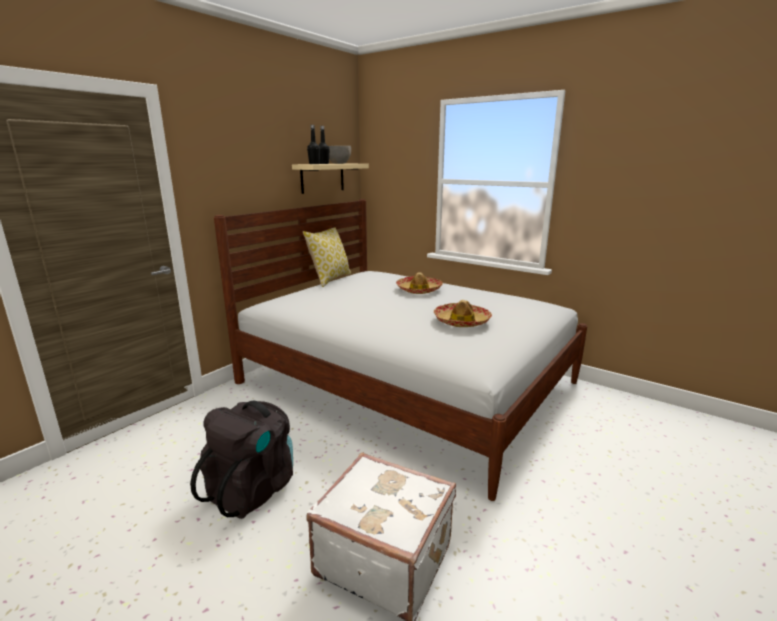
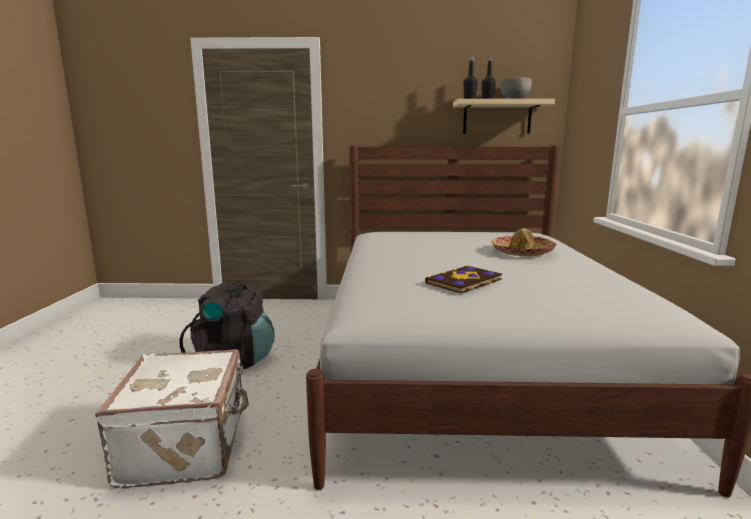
camera: 55 degrees right, 5 degrees down
pillow [303,227,351,287] -> none
hat [434,300,492,327] -> book [425,265,502,294]

